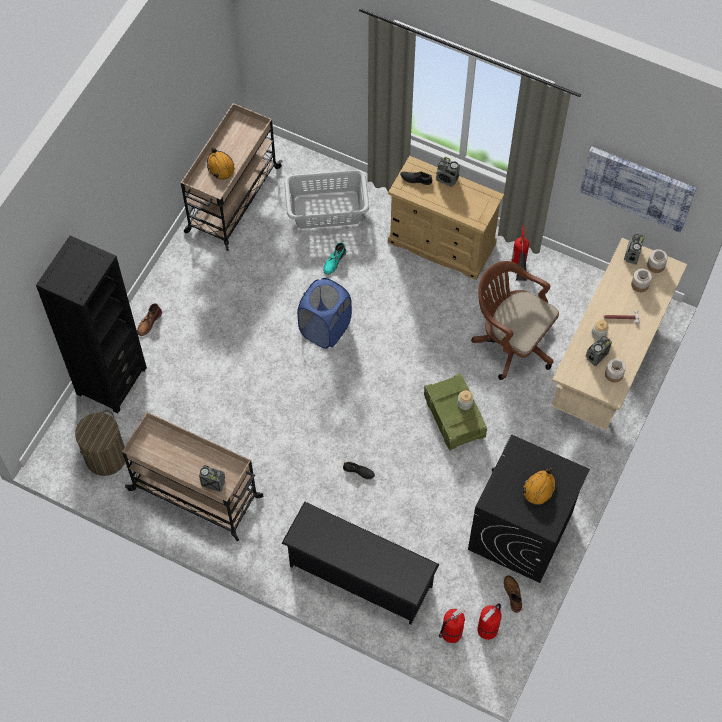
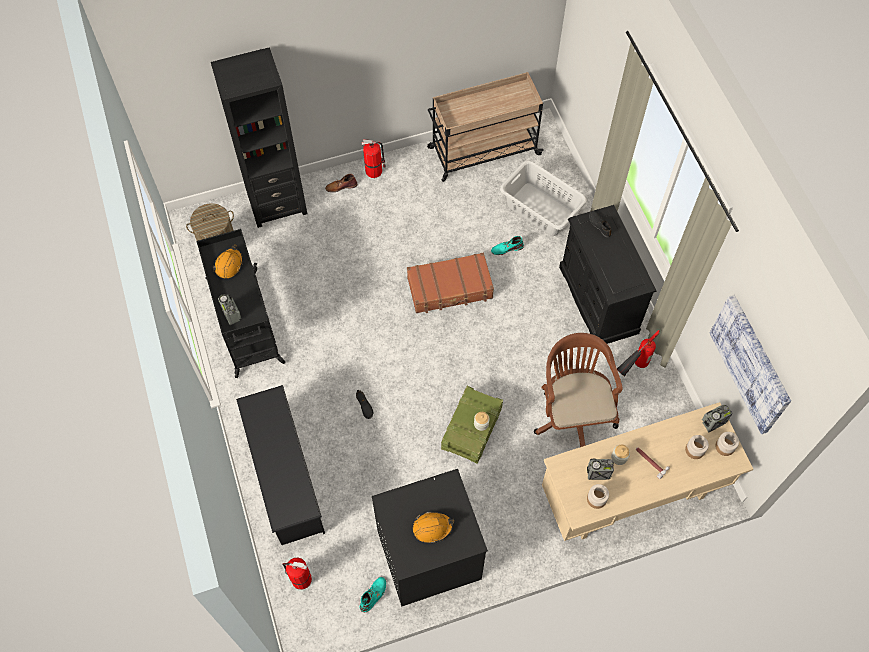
camera: 45 degrees right, 0 degrees up
beige cart [122,412,263,541] -> black cart [197,229,285,378]
orange hard hat [207,147,234,180] -> orange hard hat moved to [213,244,243,279]
blue laundry basket [297,278,352,349] -> brown suitcase [407,253,494,313]
beige dresser [388,156,504,280] -> black dresser [559,205,657,344]
radio [436,157,460,187] -> none
fire extinguisher [477,603,502,640] -> fire extinguisher moved to [362,139,386,178]
brown boot [504,575,522,613] -> turquoise boot [360,577,386,612]

